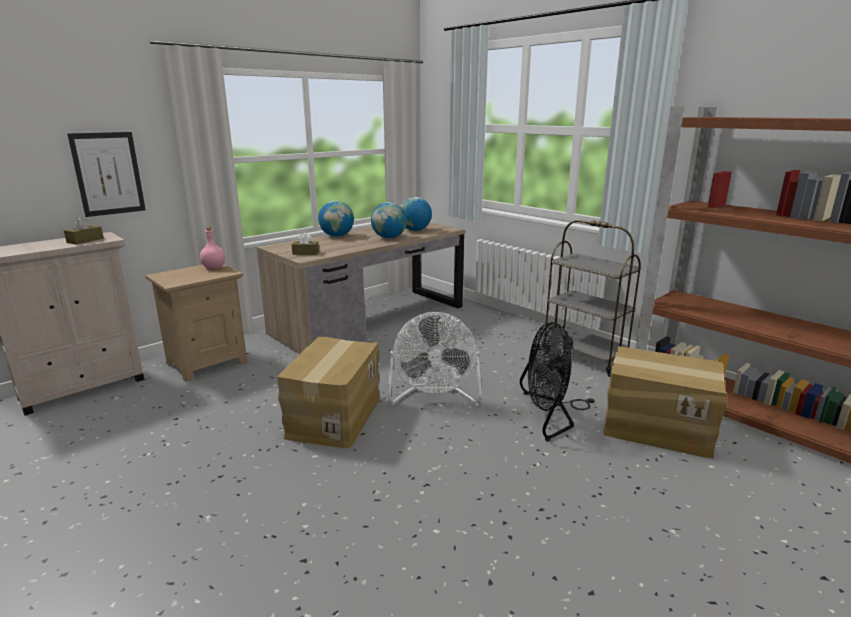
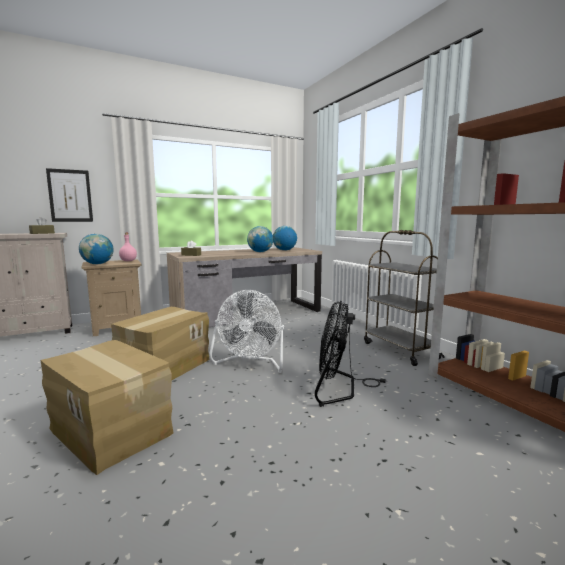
camera: 15 degrees right, 10 degrees down
globe [318,201,354,237] -> globe moved to [79,234,114,265]
cardboard box [603,346,728,459] -> cardboard box moved to [41,340,174,475]

